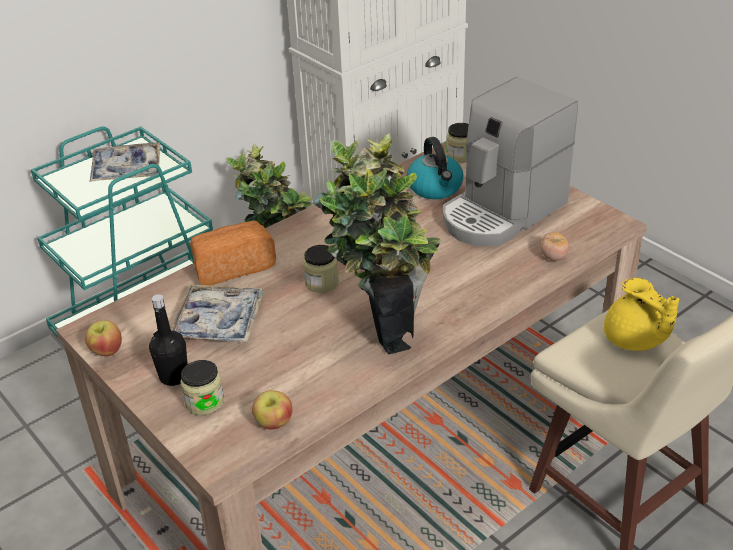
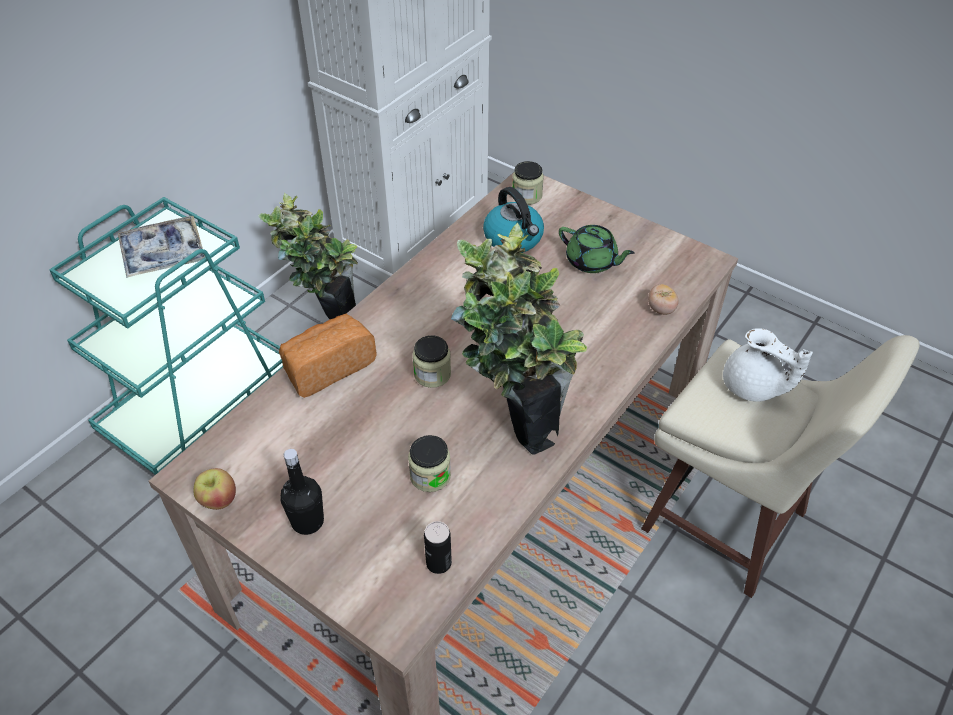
camera: 15 degrees left, 10 degrees up
tray [171,284,263,342] -> none
jar [180,360,224,415] -> jar moved to [408,435,451,492]
apple [252,390,292,430] -> can [424,521,452,574]
coffee machine [443,77,578,247] -> green teapot [559,225,635,273]
yellow teapot [604,278,679,351] -> white teapot [723,328,813,402]

